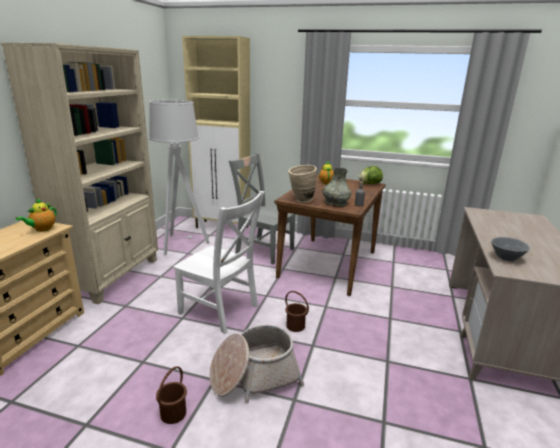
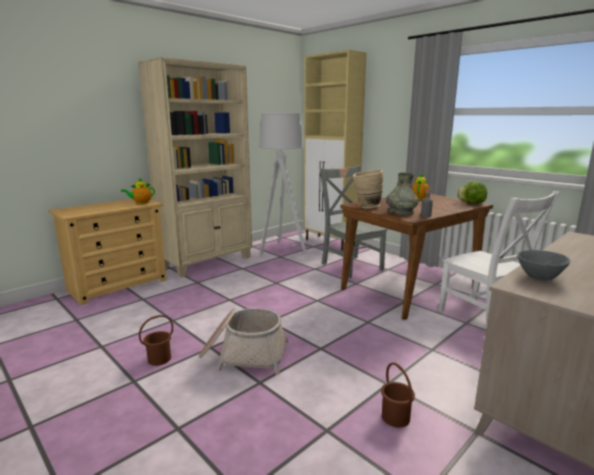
camera: 30 degrees right, 5 degrees down
white chair [173,191,265,334] -> white chair moved to [438,191,560,326]
brown bucket [285,291,309,332] -> brown bucket moved to [381,363,415,428]

